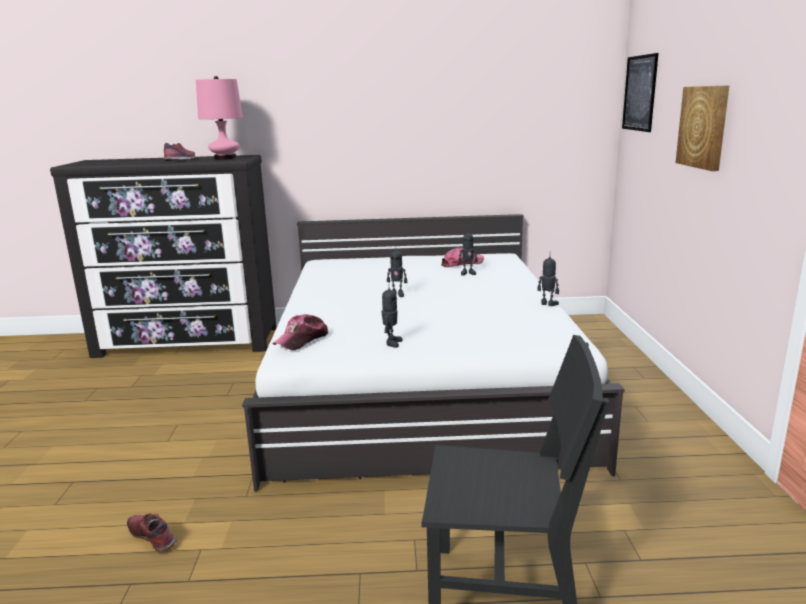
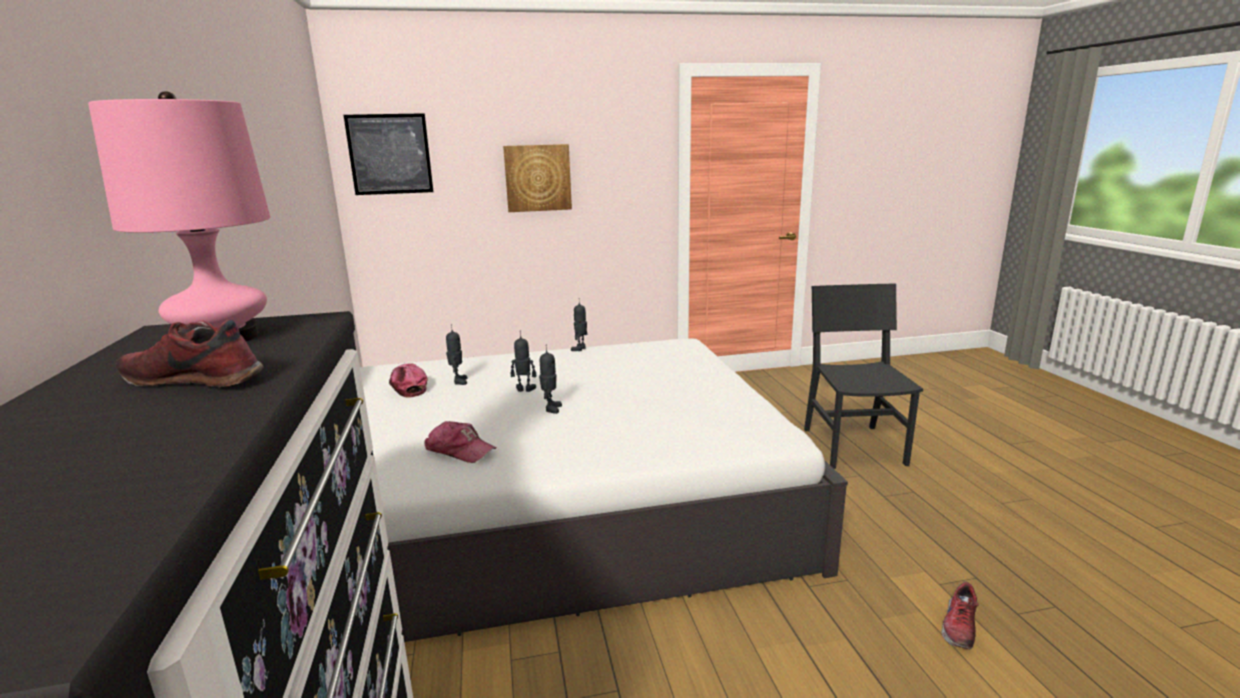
camera: 100 degrees left, 0 degrees up
cap [272,314,329,350] -> cap moved to [424,421,496,463]
toy robot [381,282,403,348] -> toy robot moved to [511,332,536,392]

